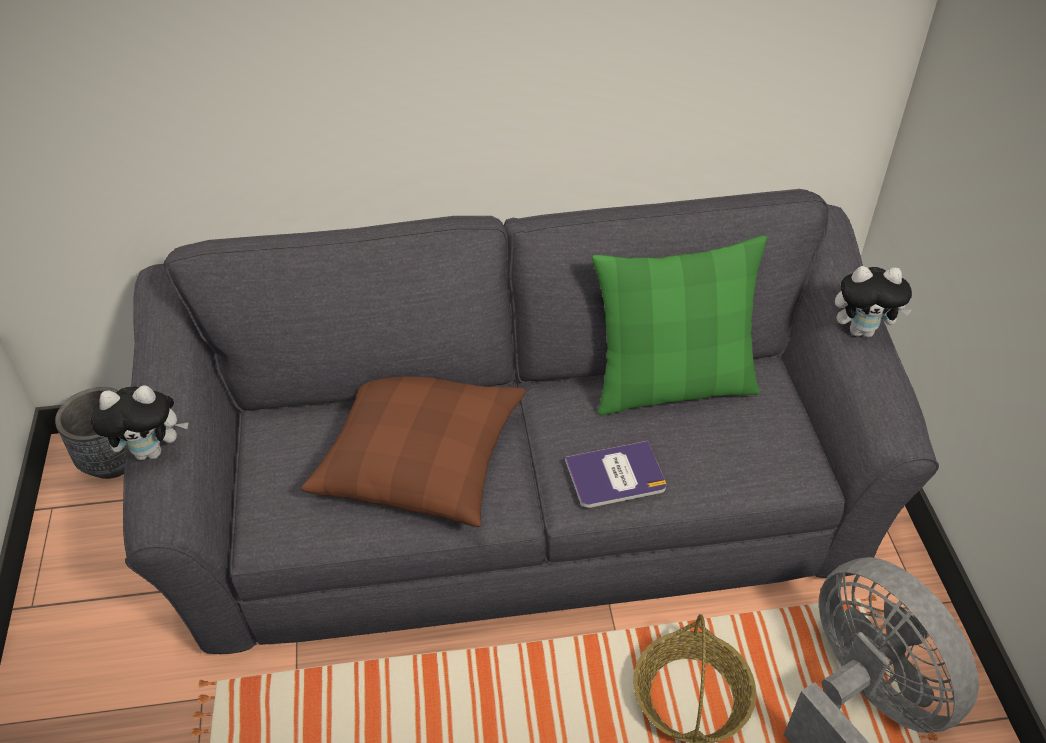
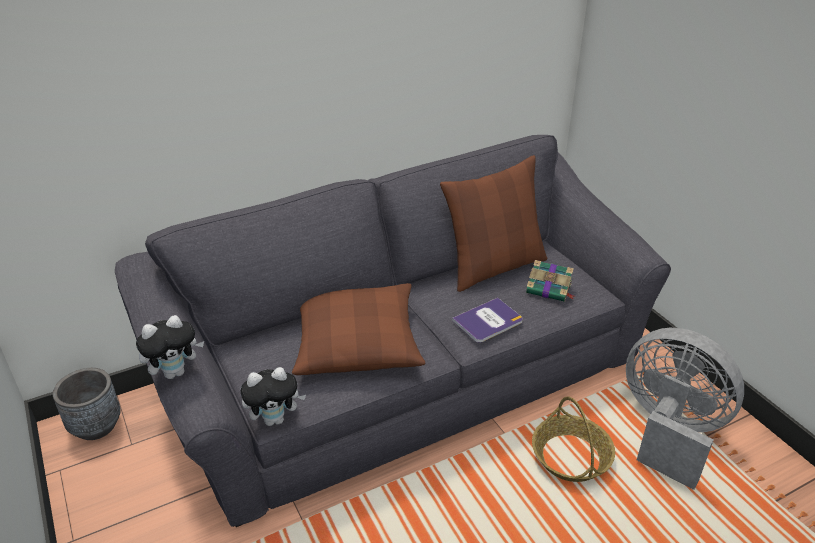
camera: 20 degrees left, 10 degrees down
green pillow [592,235,767,415] -> brown pillow [440,155,548,292]
plush toy [835,266,913,337] -> plush toy moved to [241,367,306,426]
none -> book [526,260,574,302]

